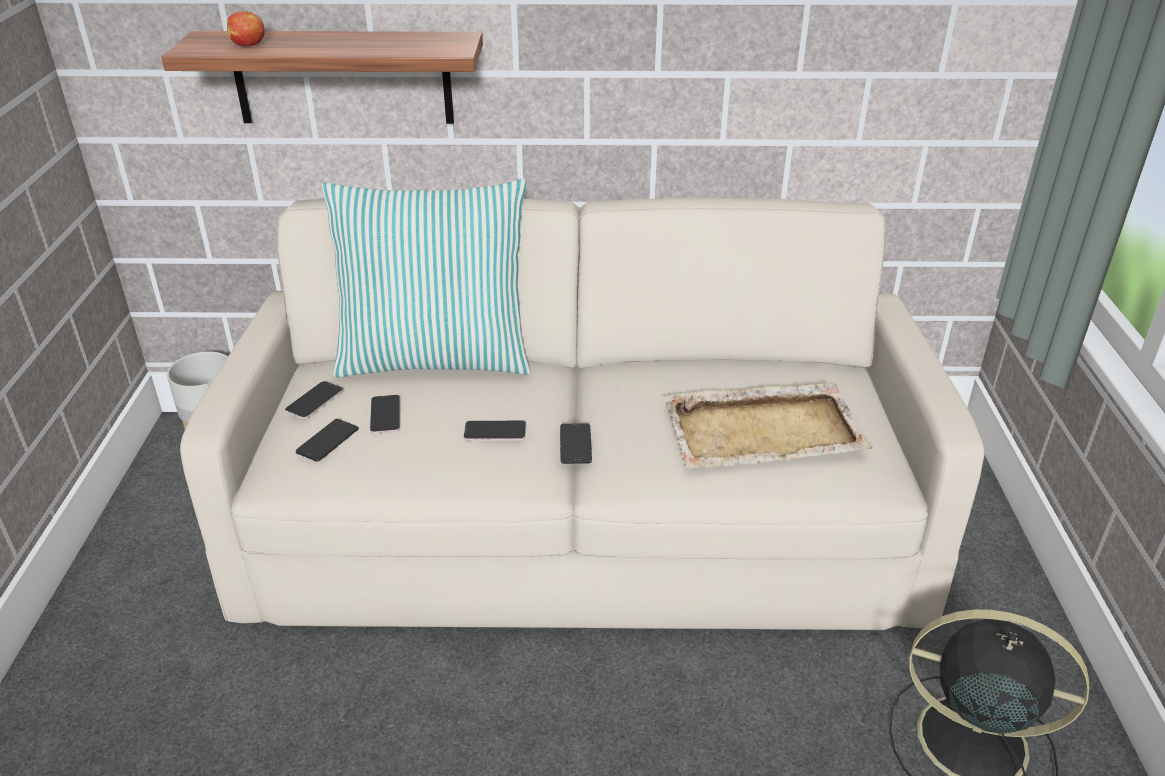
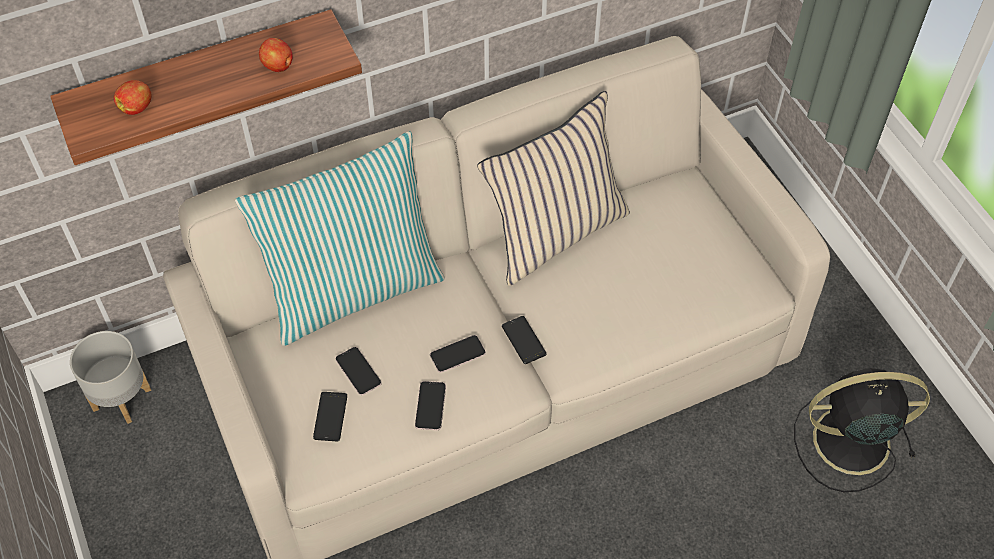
camera: 25 degrees left, 20 degrees up
phone [285,381,343,419] -> phone moved to [415,381,446,430]
beige tray [665,382,873,469] -> none
none -> apple [259,38,293,72]
none -> beige pillow [477,91,630,286]

